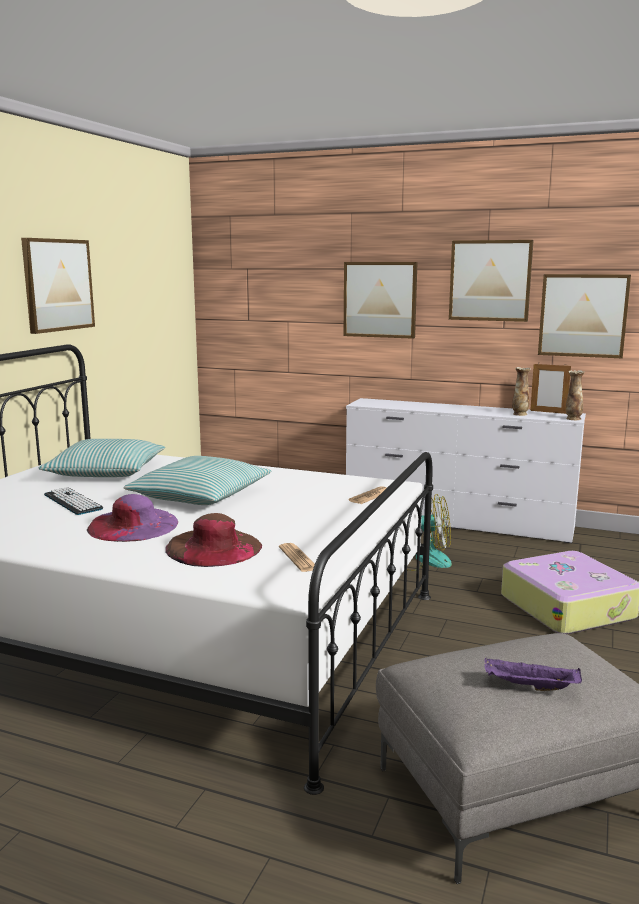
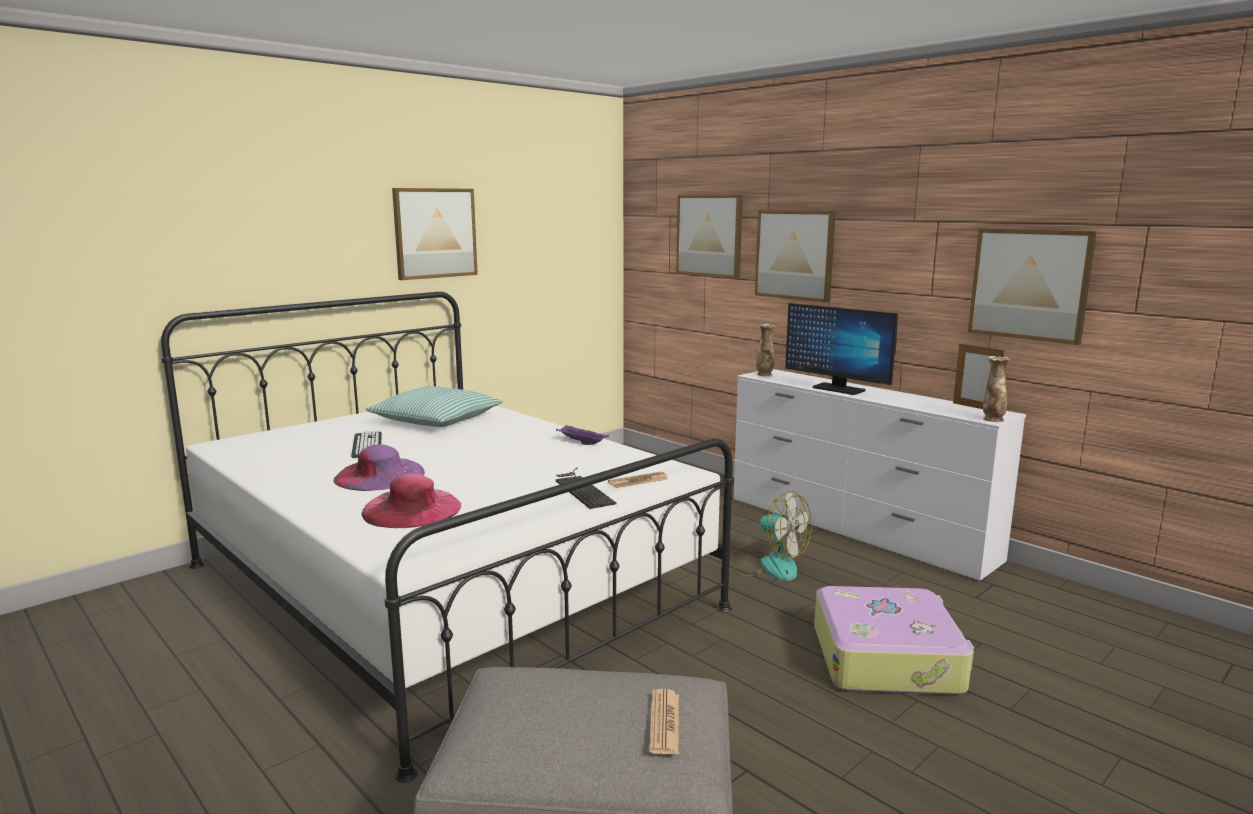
camera: 25 degrees right, 0 degrees up
pillow [123,456,271,505] -> none
brown hat [165,513,262,567] -> pink hat [362,474,461,528]
newspaper [279,543,315,572] -> newspaper moved to [649,689,679,754]
picture [449,240,534,322] -> picture moved to [676,195,743,279]
purple tray [484,658,582,691] -> purple tray moved to [556,425,609,445]
vase [512,367,530,416] -> vase moved to [756,324,776,376]
none -> keyboard [556,467,616,509]
none -> monitor [785,303,898,395]

